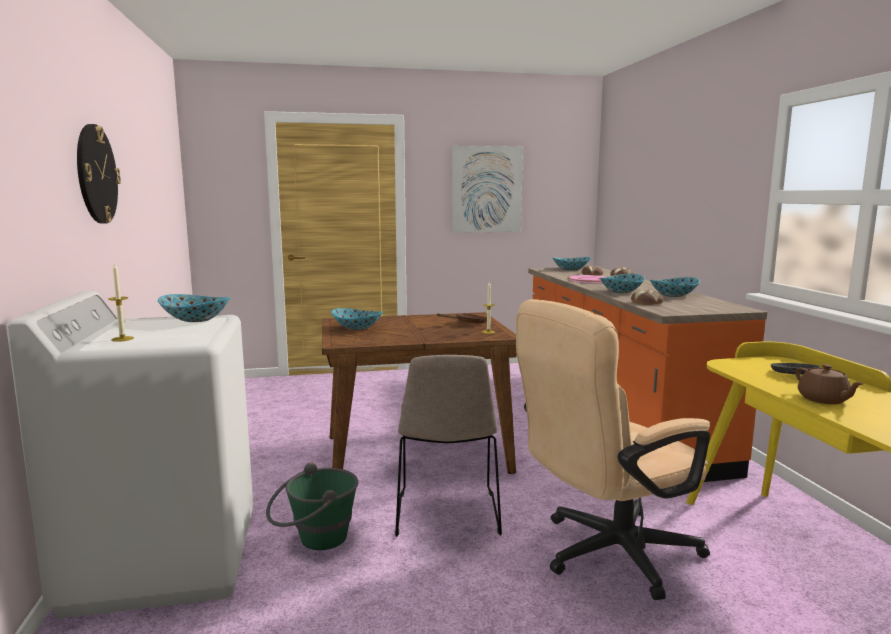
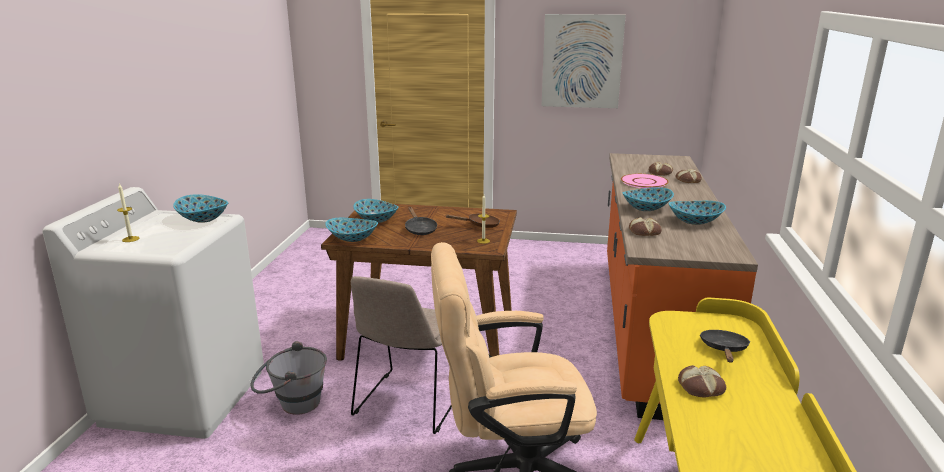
camera: 20 degrees right, 10 degrees up
wall clock [77,124,121,224] -> none
green bucket [266,462,358,550] -> grey bucket [250,341,327,415]
bowl [552,257,591,271] -> bowl moved to [325,218,378,242]
brown teapot [795,364,863,404] -> bread [678,365,726,397]
none -> black frying pan [405,207,437,235]

